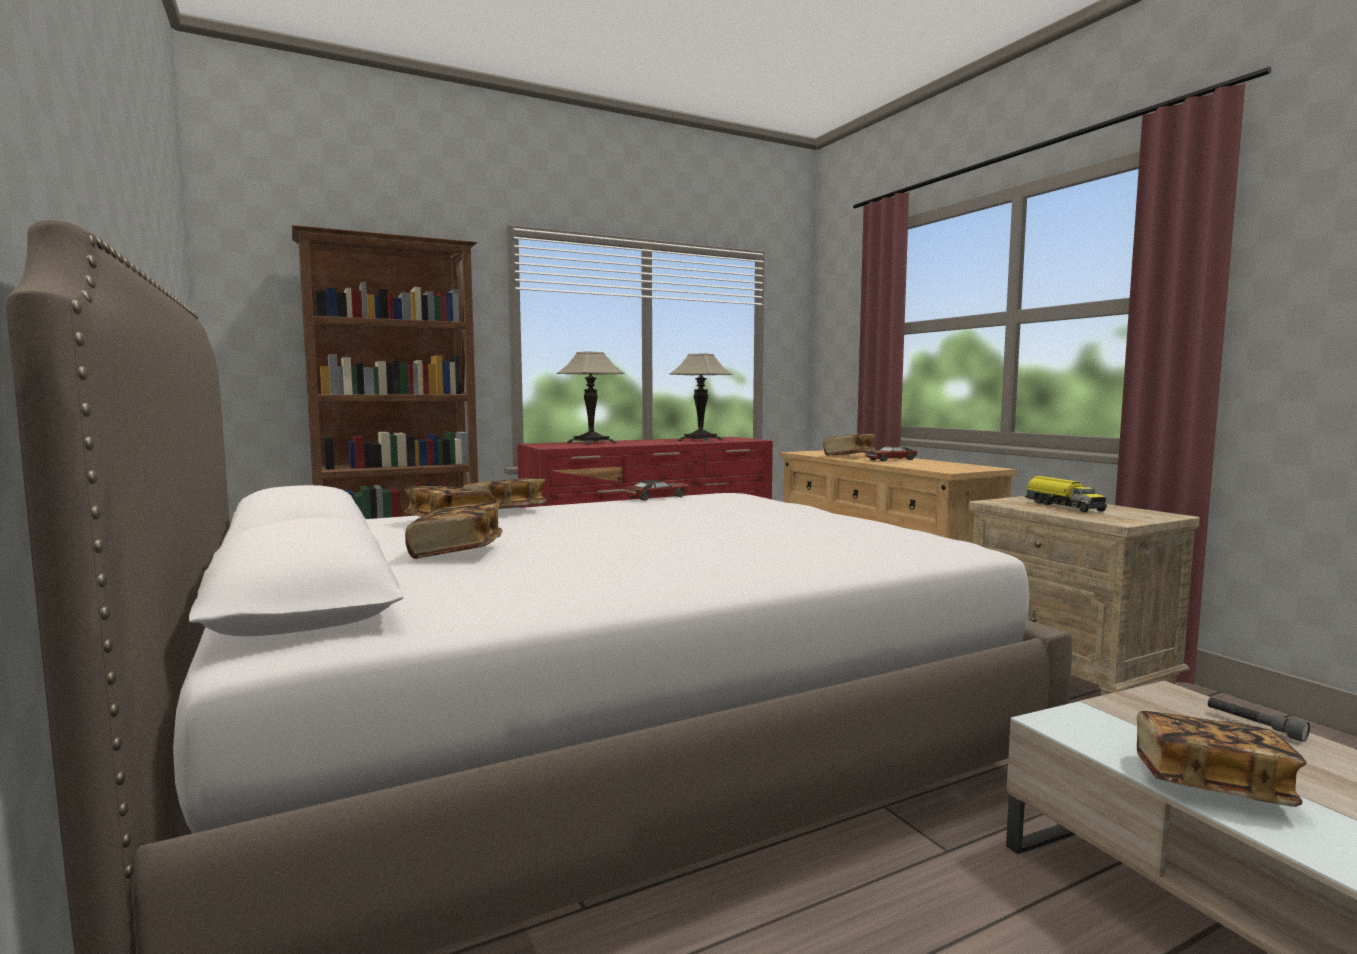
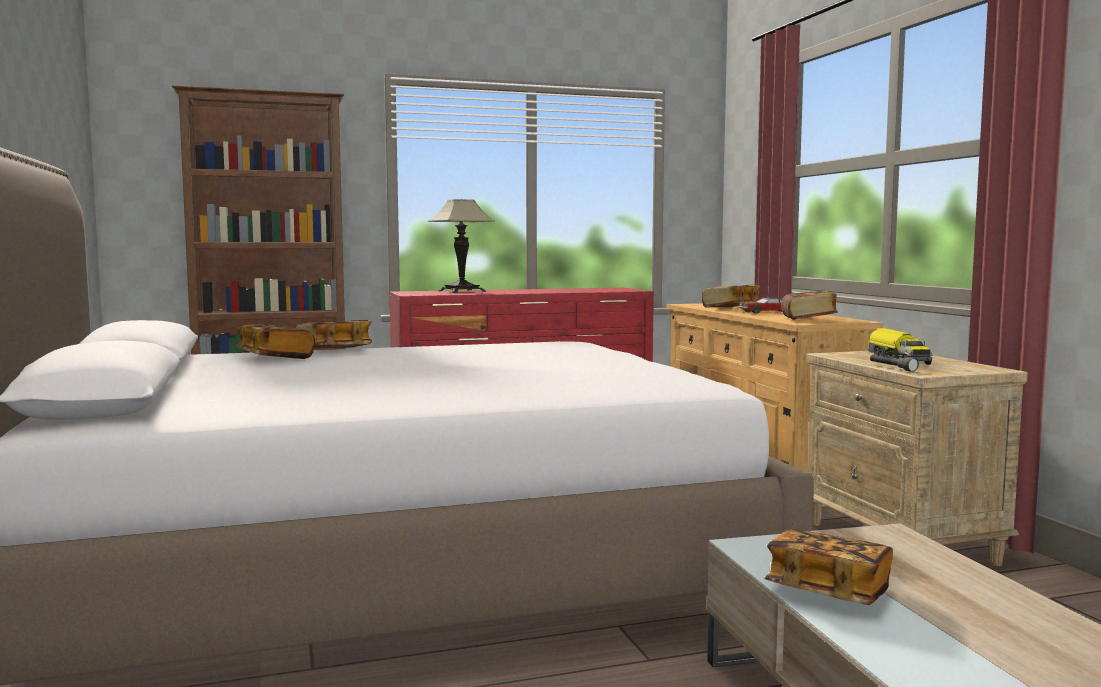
camera: 10 degrees right, 0 degrees up
book [405,502,502,559] -> book moved to [781,291,838,320]
toy car [624,480,689,501] -> none
table lamp [669,353,732,442] -> none
grey flashlight [1208,697,1310,742] -> grey flashlight moved to [870,355,919,372]

